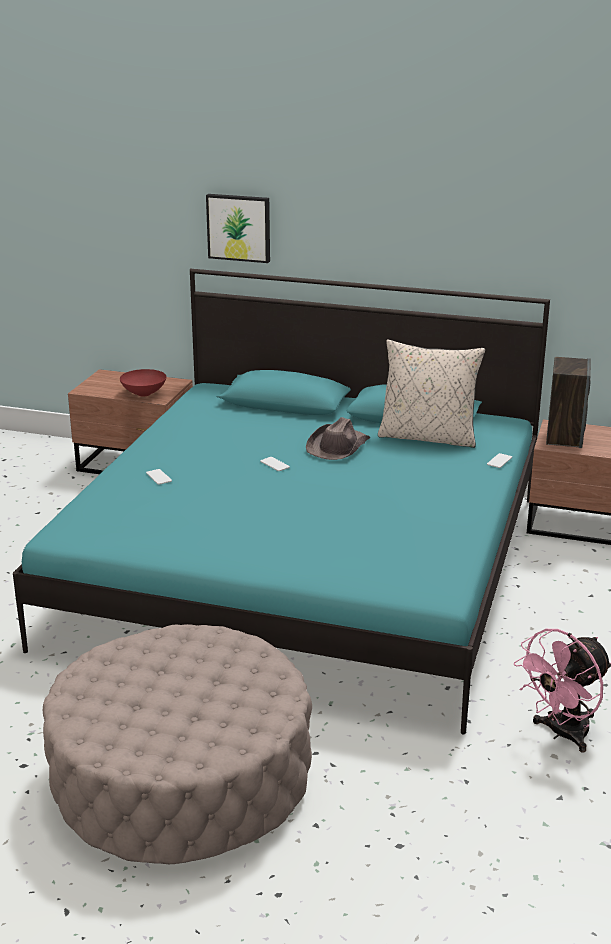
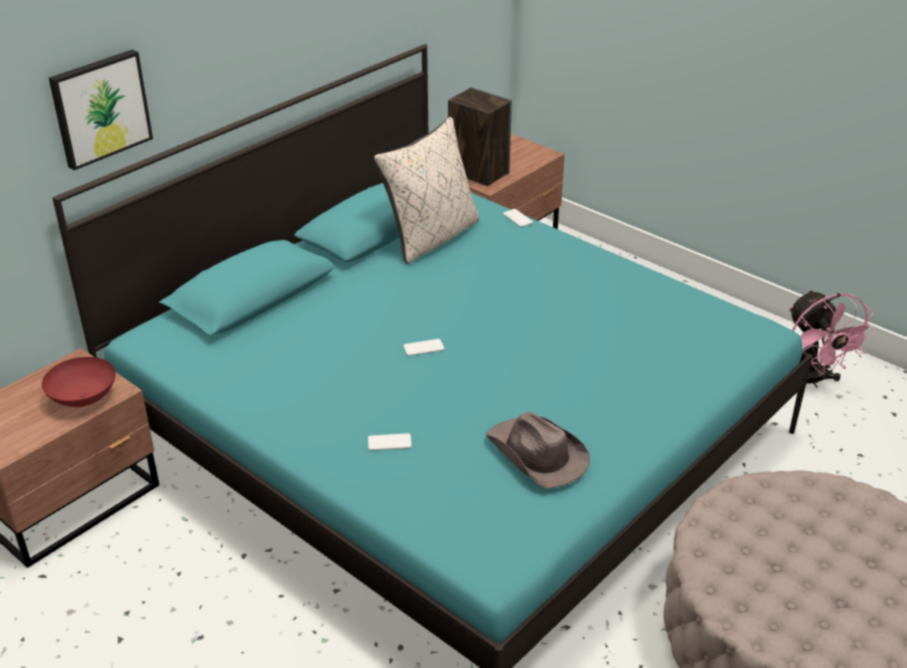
camera: 65 degrees left, 10 degrees up
brown hat [306,417,370,460] -> brown hat moved to [486,412,590,489]

